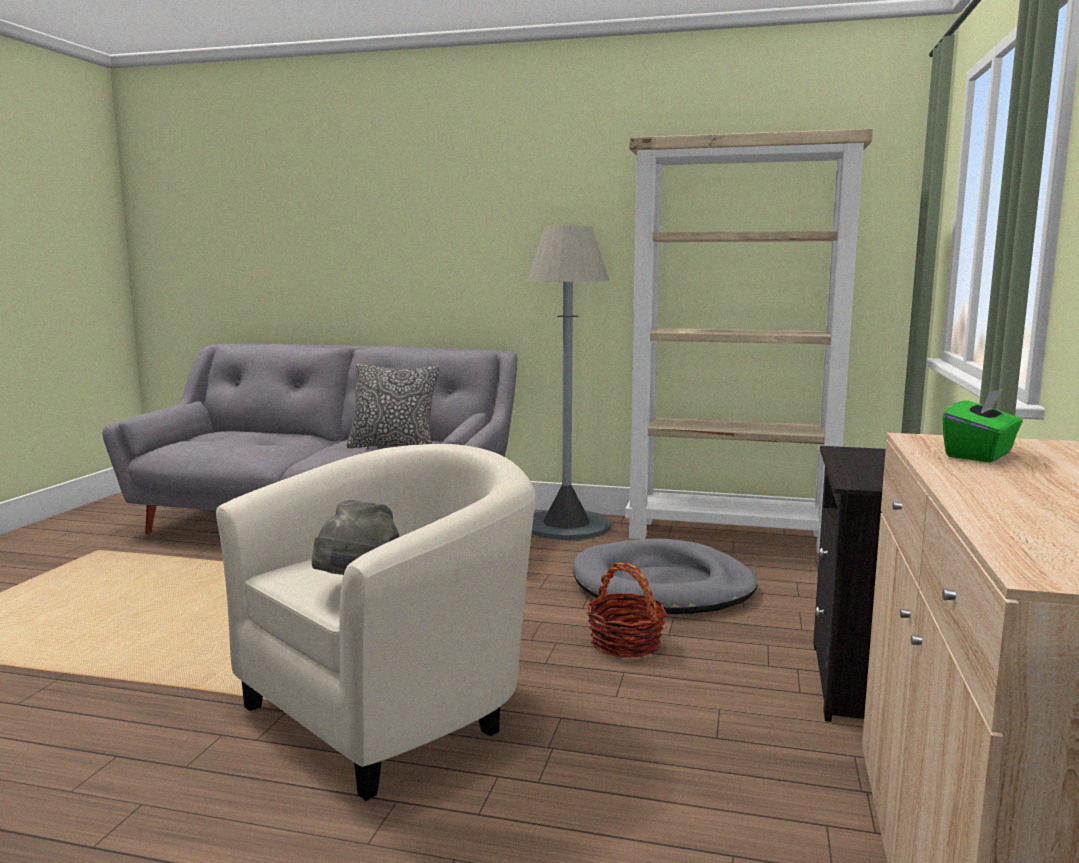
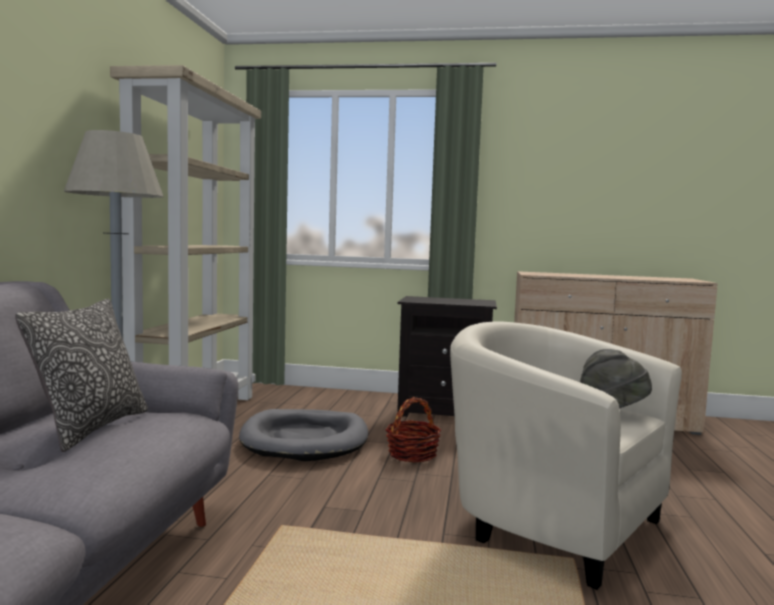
camera: 95 degrees left, 5 degrees down
green tissue box [943,389,1023,463] -> none

